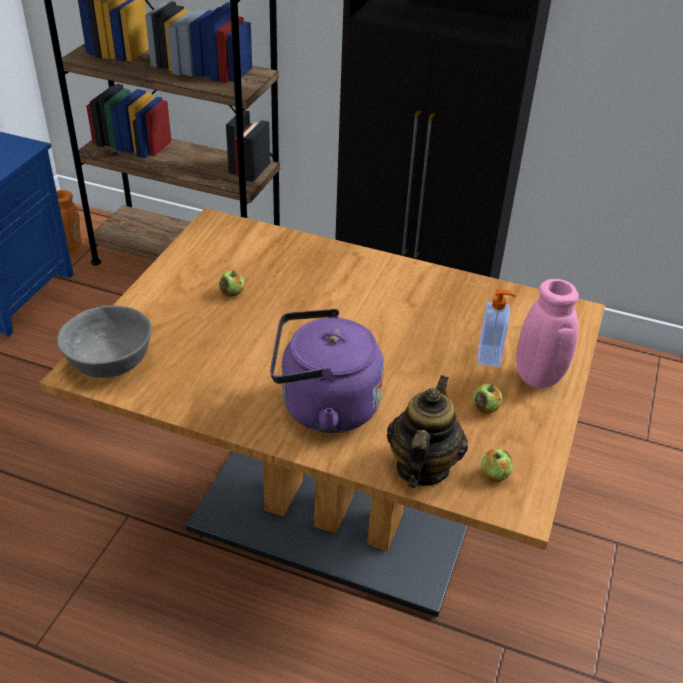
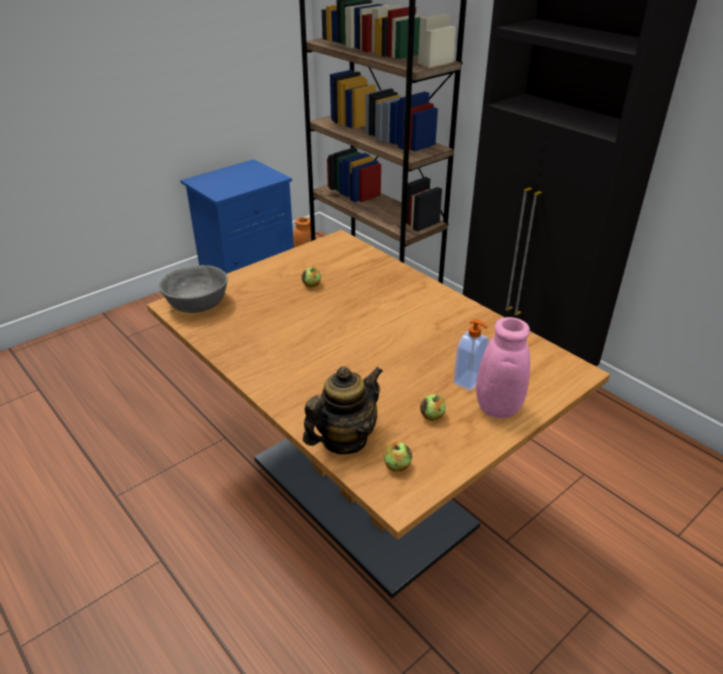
camera: 30 degrees right, 5 degrees down
purple kettle [270,309,384,433] -> none

